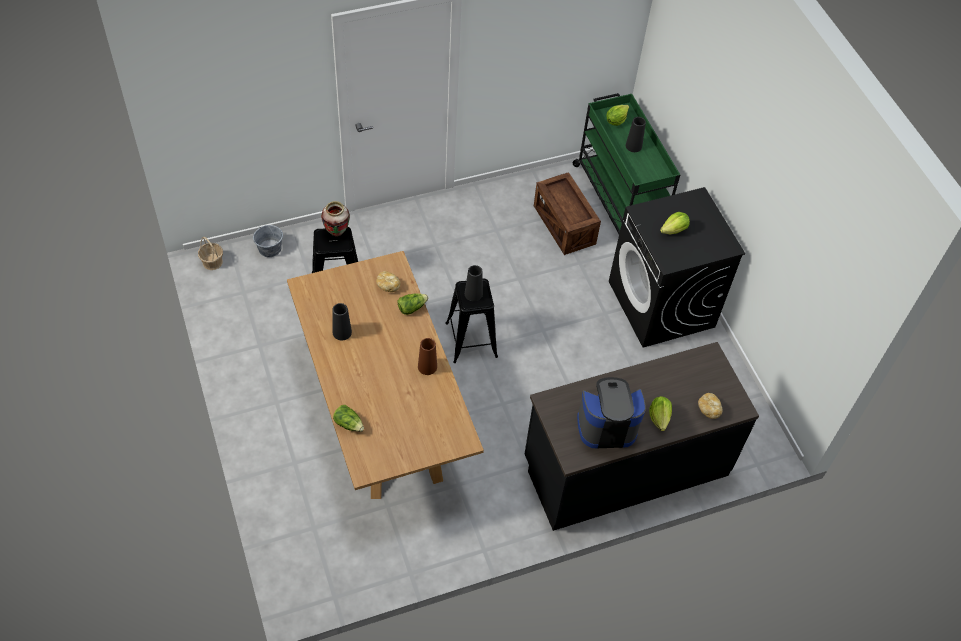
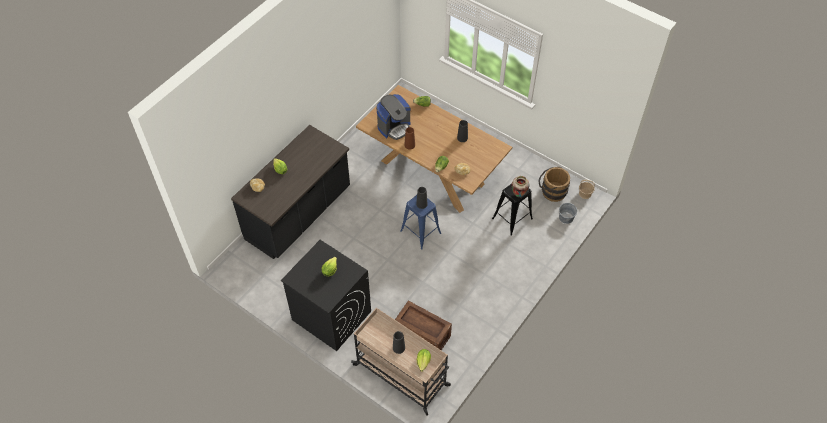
camera: 150 degrees right, 0 degrees up
black stool [445,278,498,363] -> blue stool [400,195,441,249]
green cart [572,93,680,234] -> beige cart [351,308,451,416]
coffee machine [577,377,646,448] -> coffee machine moved to [376,94,411,140]
none -> brown bucket [538,167,570,202]

